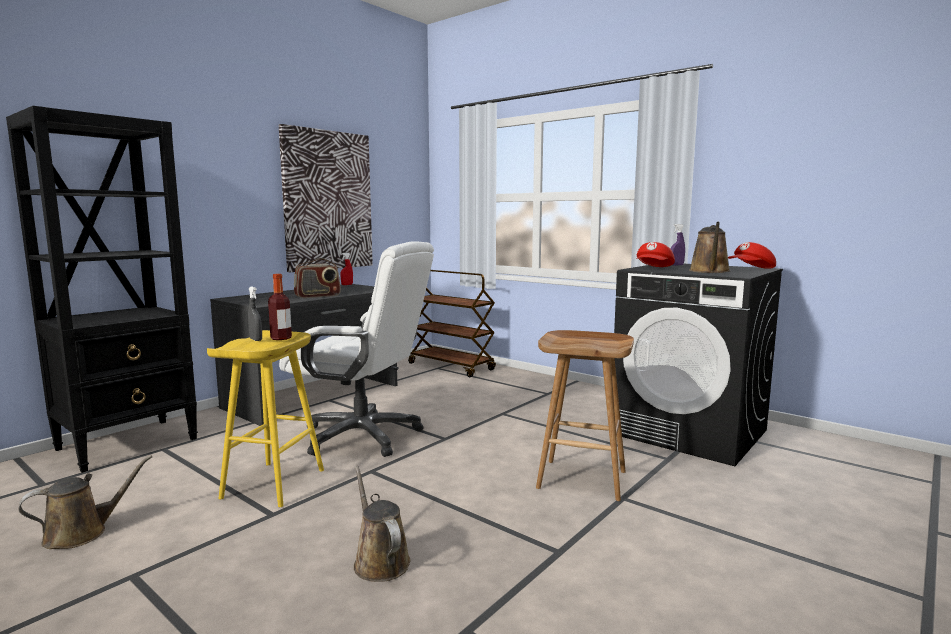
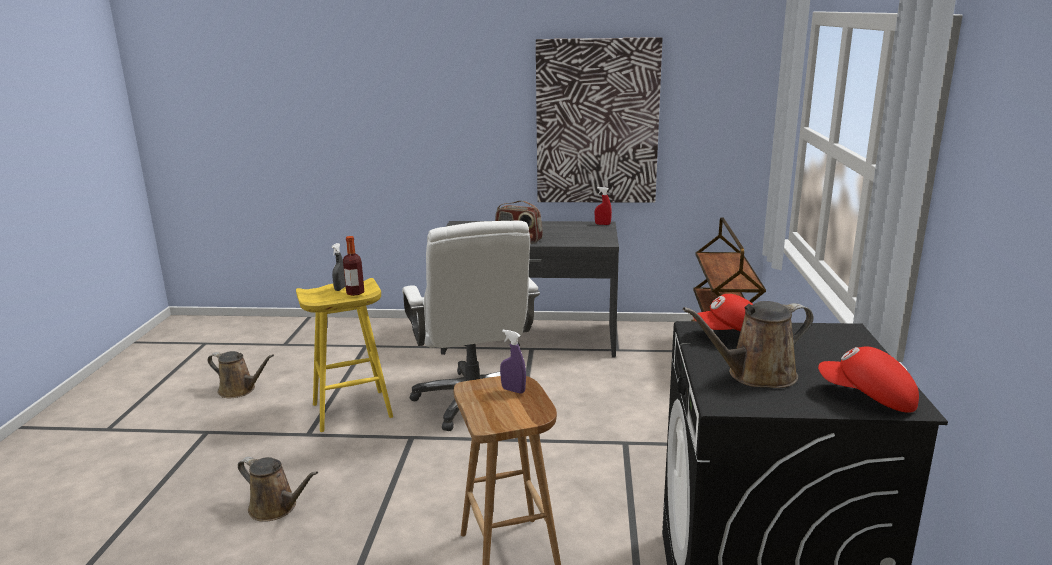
camera: 55 degrees right, 10 degrees up
black bookcase [6,106,198,473] -> none
brown watering can [354,466,410,582] -> brown watering can turned 90 degrees clockwise [238,457,318,522]
purple spray bottle [671,224,685,265] -> purple spray bottle moved to [500,330,526,394]

